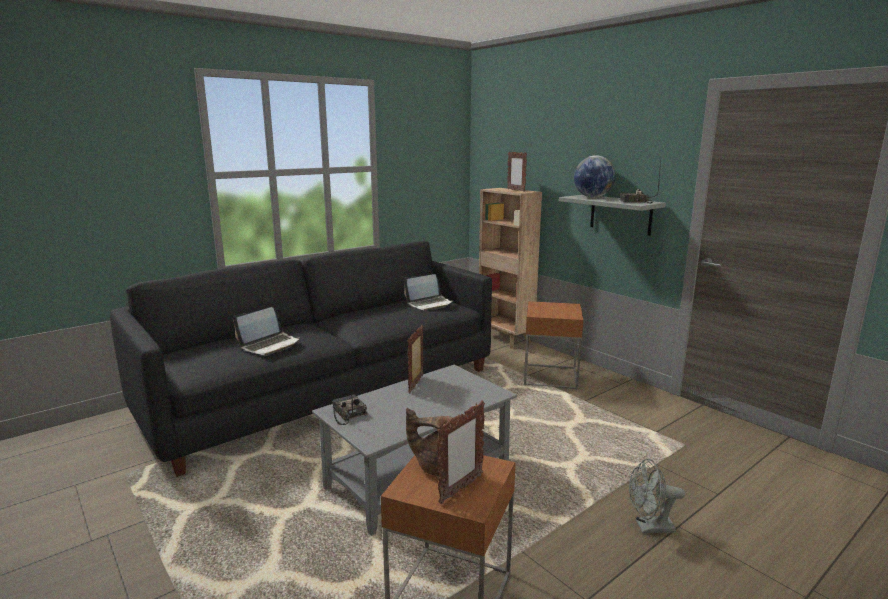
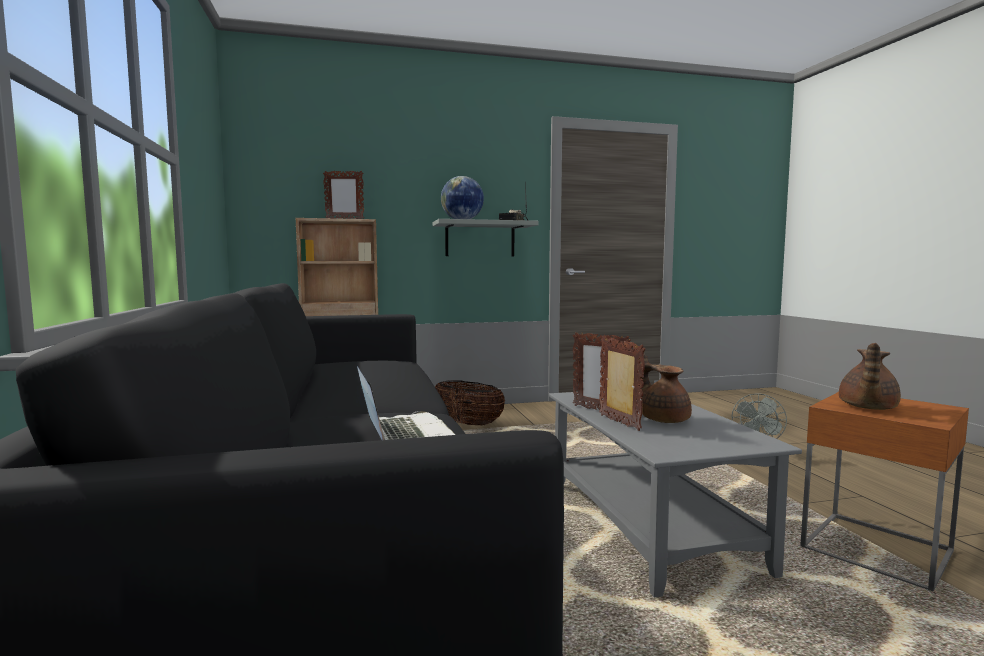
camera: 65 degrees left, 10 degrees down
radio [333,377,367,425] -> none
laptop [404,274,453,311] -> none
picture frame [437,401,485,504] -> picture frame moved to [599,336,646,431]
brown side table [524,301,583,390] -> basket [435,380,505,426]
none -> brown teapot [638,354,692,423]

